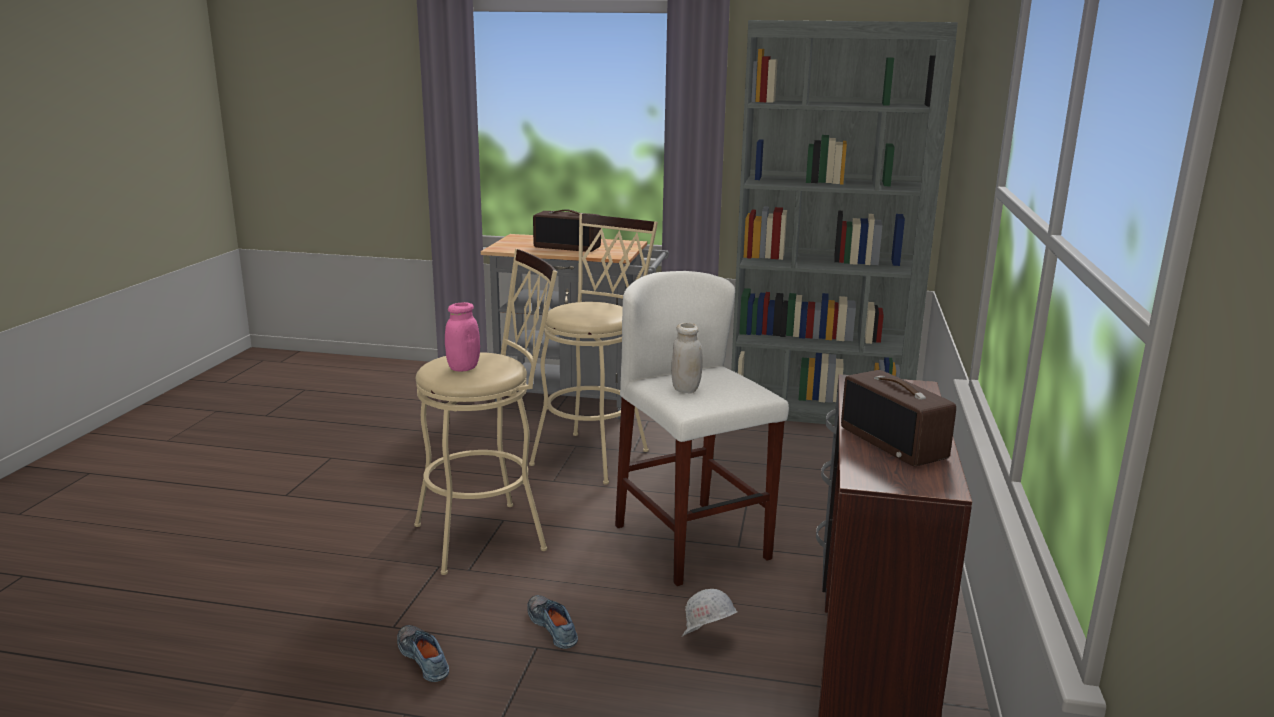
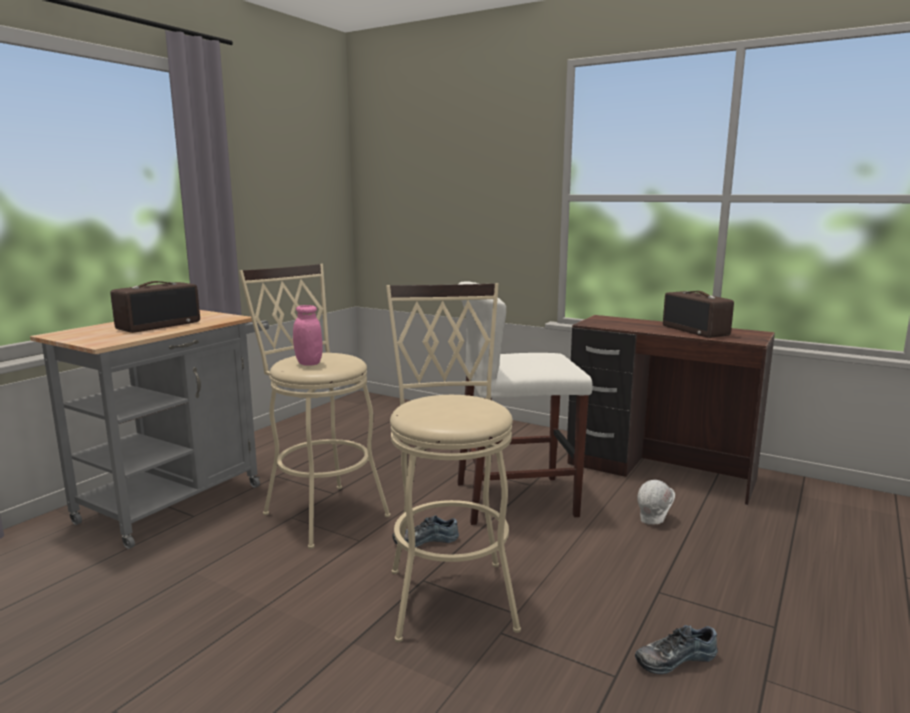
camera: 70 degrees left, 5 degrees down
pink jar [445,302,480,371] -> pink jar moved to [293,305,323,366]
shoe [527,595,578,649] -> shoe moved to [392,515,459,547]
white jar [671,323,703,393] -> none
grey bookcase [731,20,958,425] -> none
radio [841,370,956,466] -> radio turned 75 degrees clockwise [663,291,734,338]

